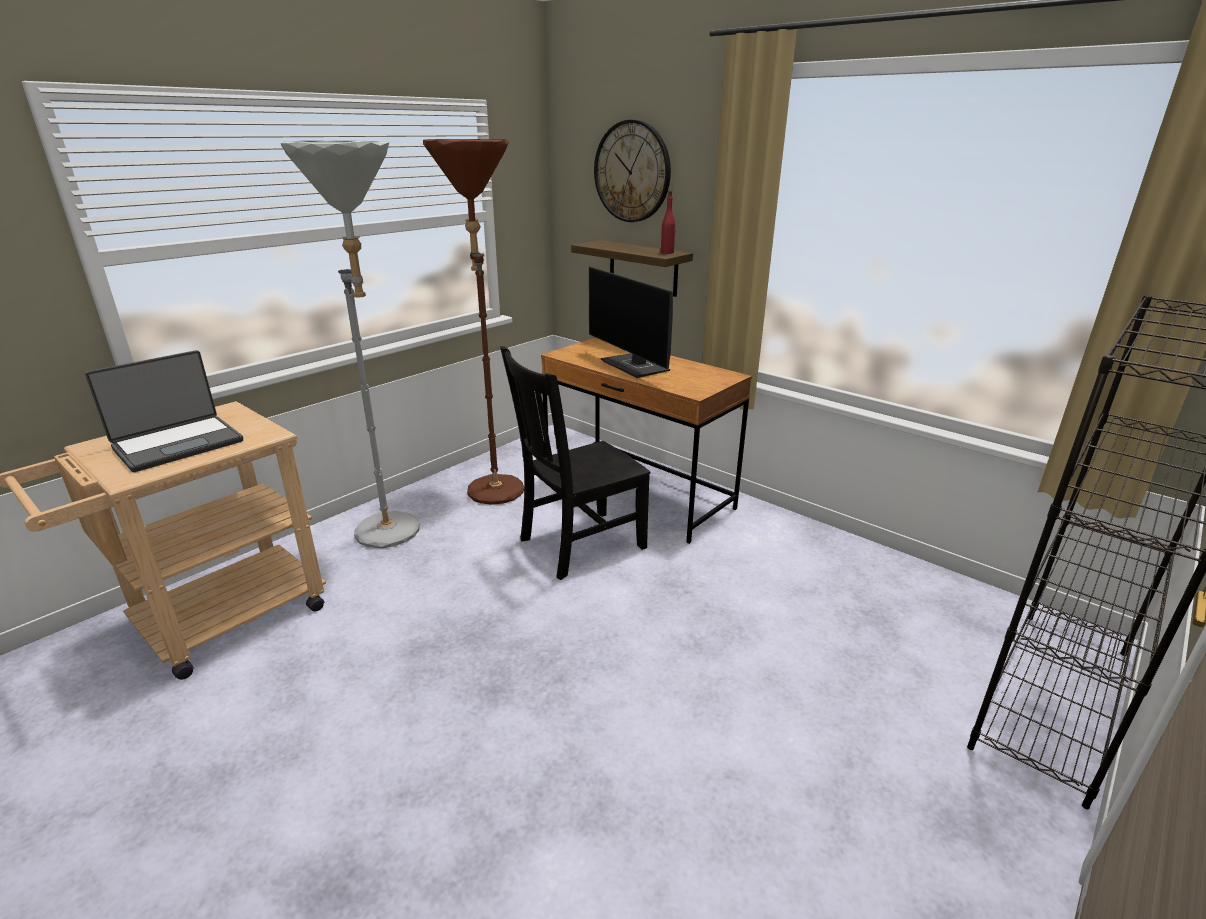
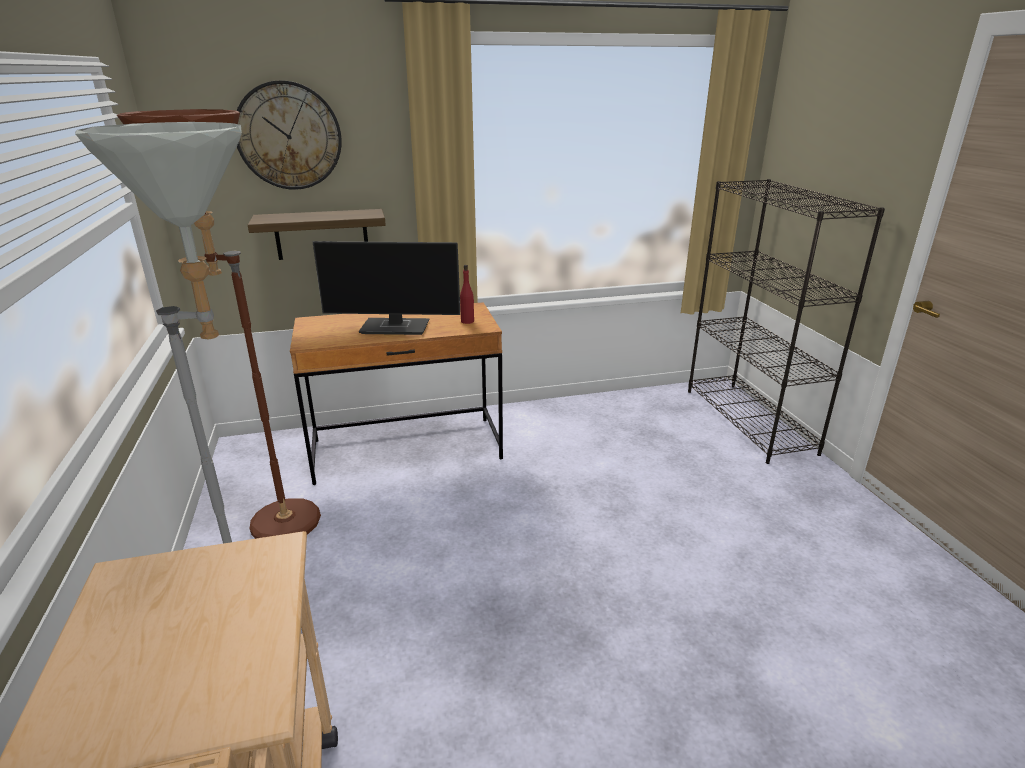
camera: 55 degrees left, 0 degrees up
laptop [85,350,243,472] -> none
black chair [500,346,650,580] -> none
red bottle [661,191,676,254] -> red bottle moved to [460,265,474,324]

